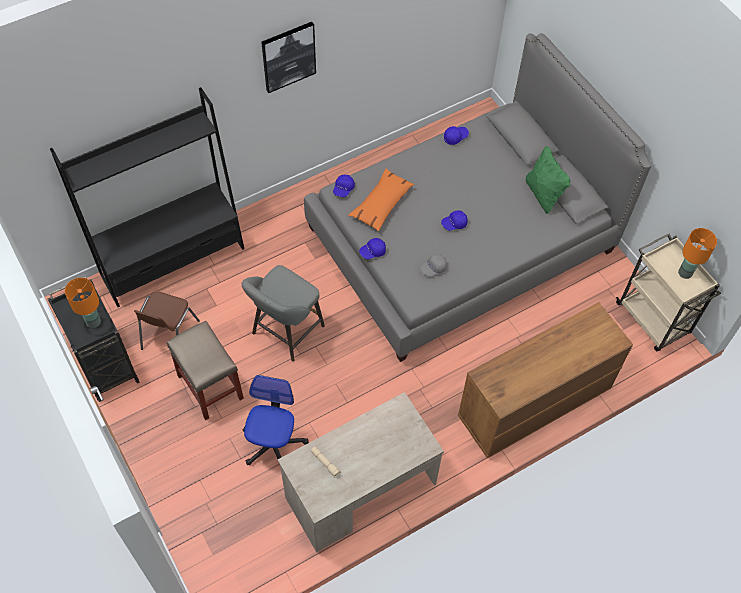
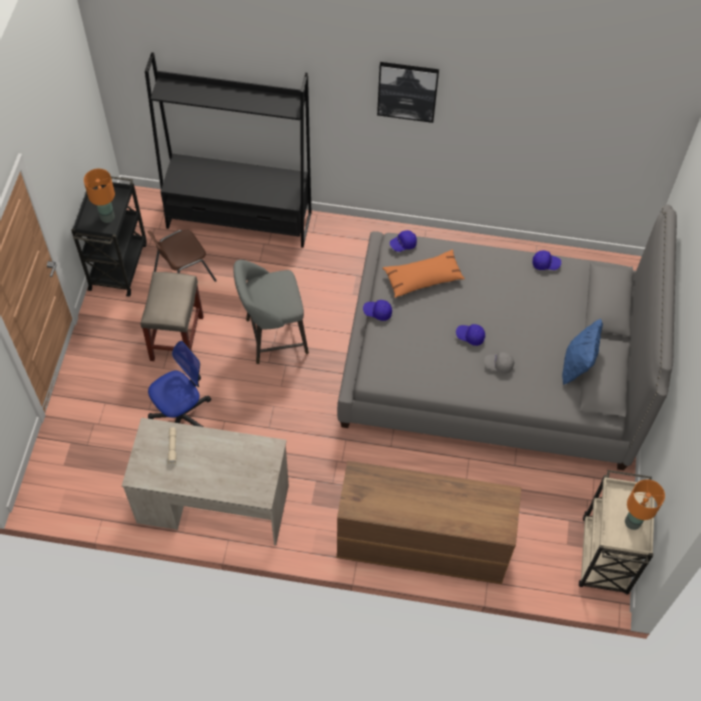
camera: 40 degrees right, 0 degrees up
grey cap [421,254,447,277] -> grey cap moved to [484,352,514,374]
green pillow [526,146,570,214] -> blue pillow [562,319,603,385]

